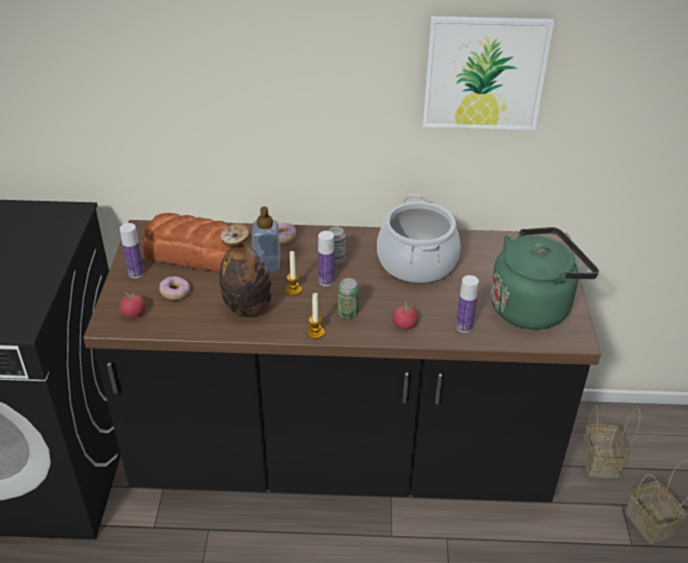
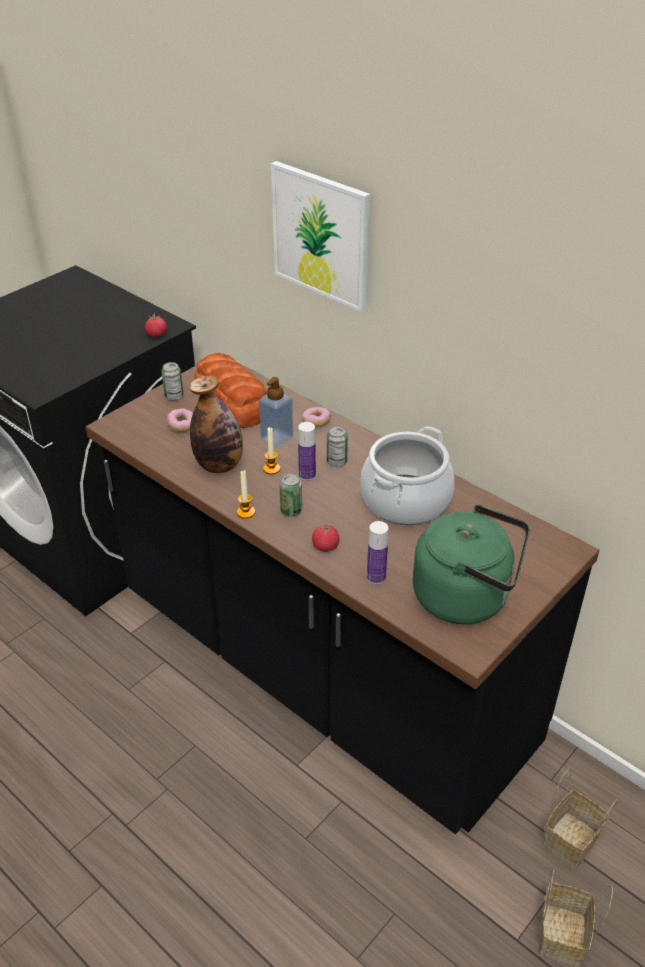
camera: 40 degrees right, 0 degrees up
bottle [120,223,144,278] -> can [161,362,183,401]
tomato [120,292,145,318] -> tomato moved to [145,313,167,337]
picture [422,16,554,130] -> picture moved to [271,161,370,312]

